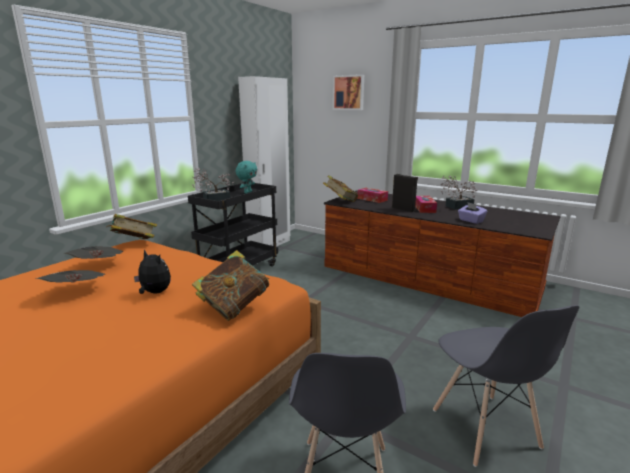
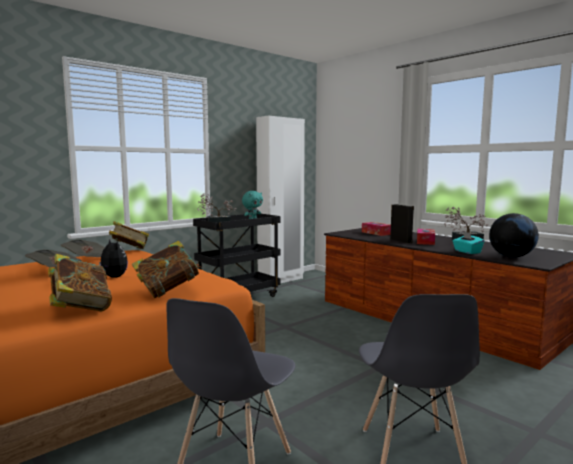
camera: 15 degrees right, 10 degrees down
book [323,175,358,202] -> book moved to [48,254,112,311]
picture [333,75,364,110] -> none
purple tissue box [458,202,487,224] -> turquoise tissue box [453,231,484,254]
none -> globe [489,213,539,257]

